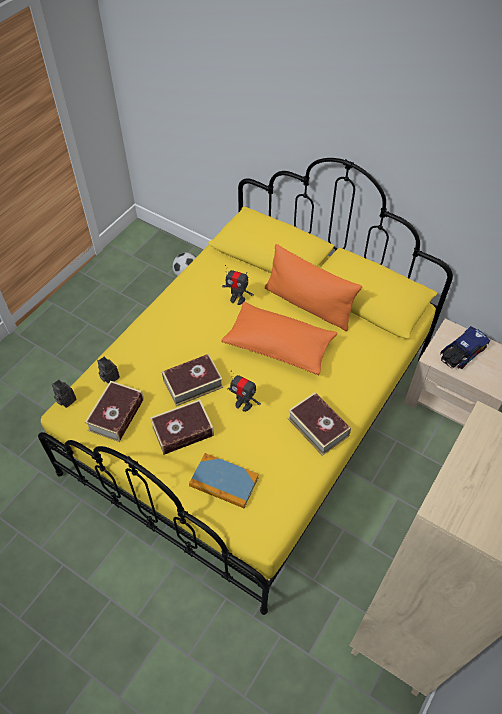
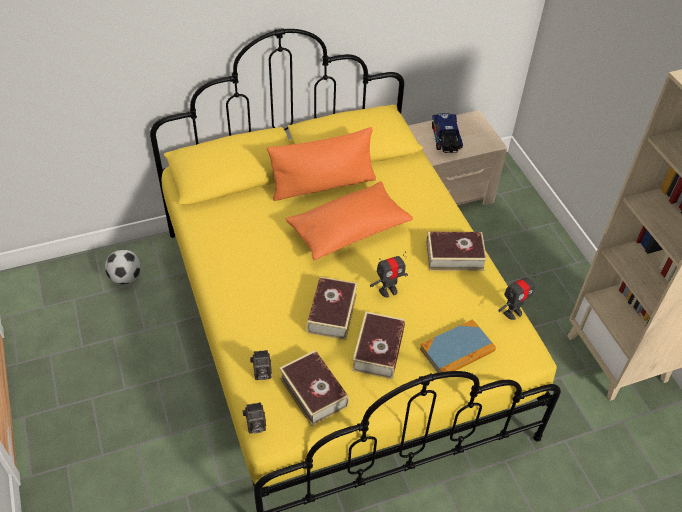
camera: 55 degrees left, 5 degrees down
toy robot [222,265,254,305] -> toy robot moved to [498,272,536,320]

